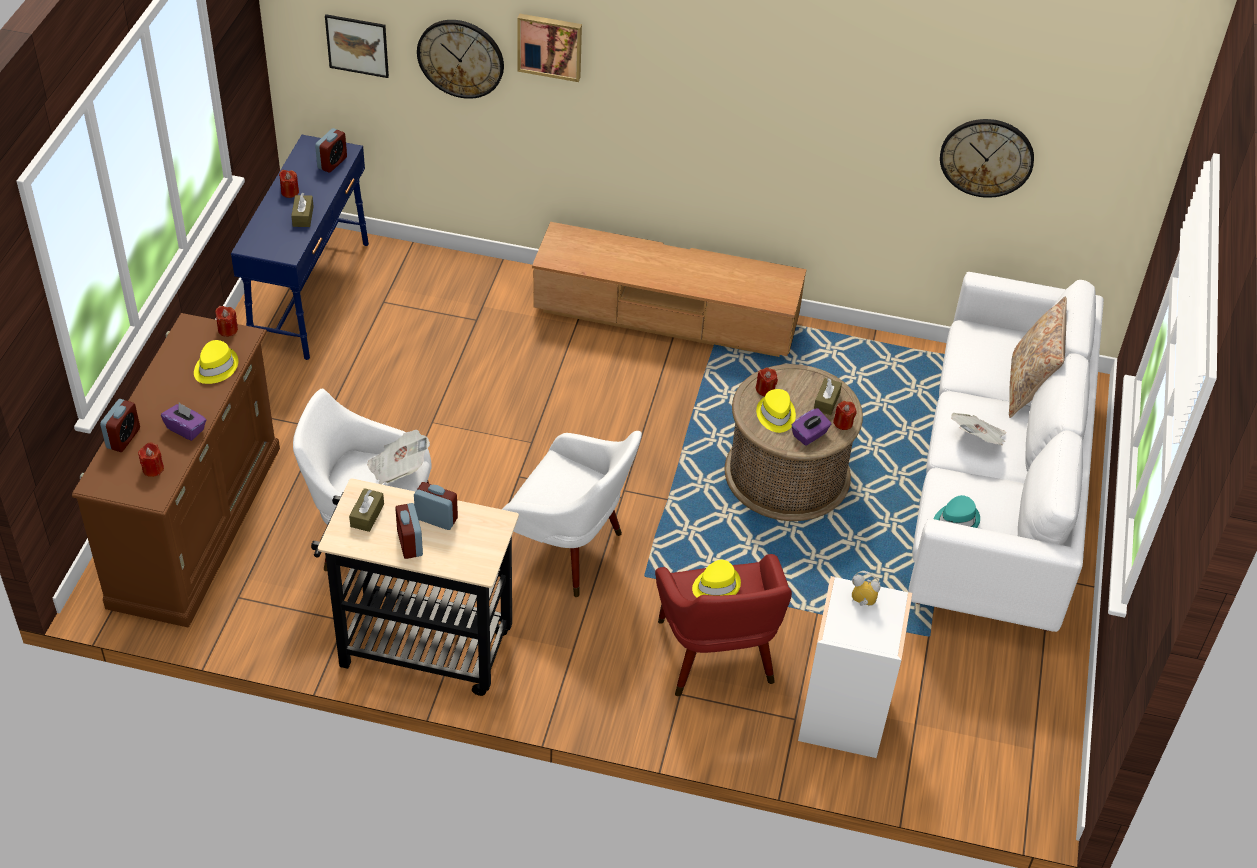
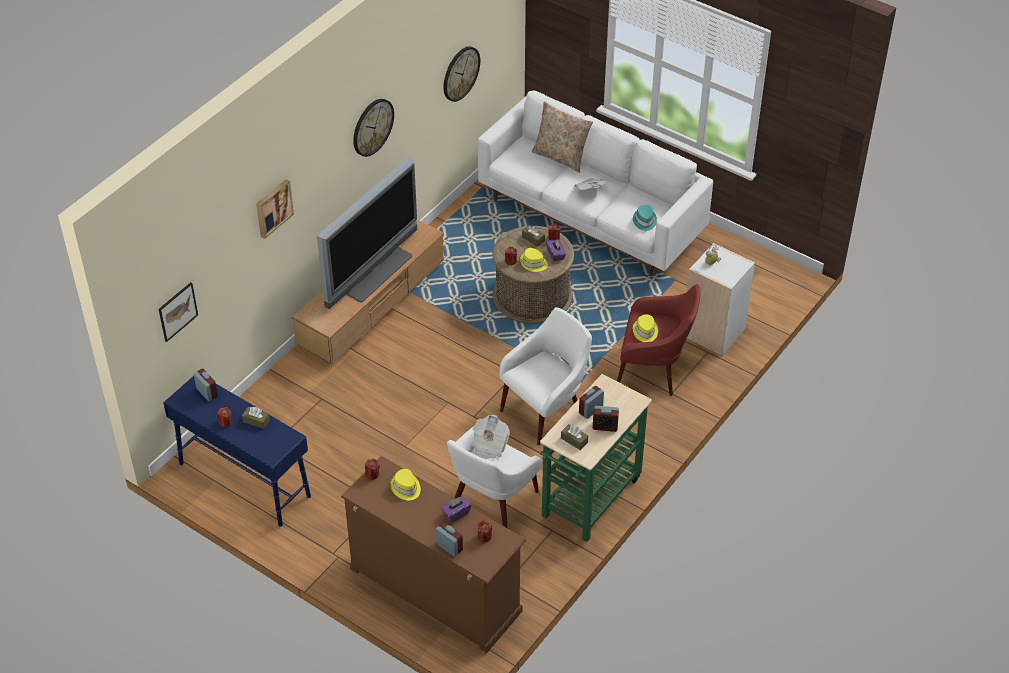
camera: 65 degrees left, 0 degrees up
black cart [311,478,519,696] -> green cart [540,374,652,542]
wall clock [417,20,504,99] -> wall clock moved to [353,99,394,157]
none -> television [317,156,417,309]

